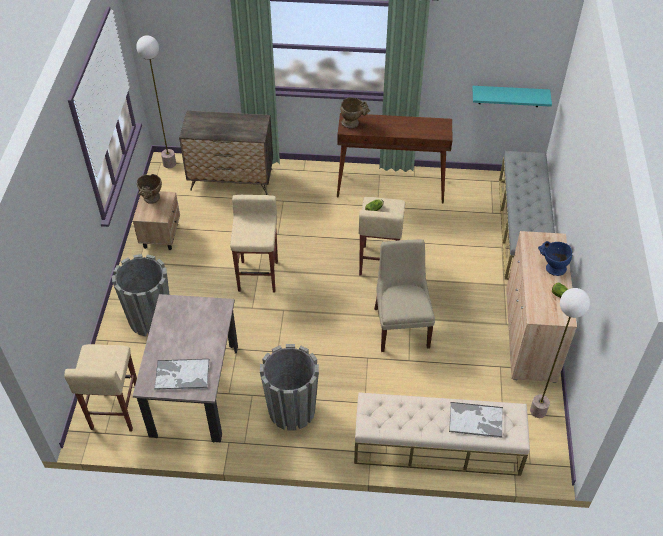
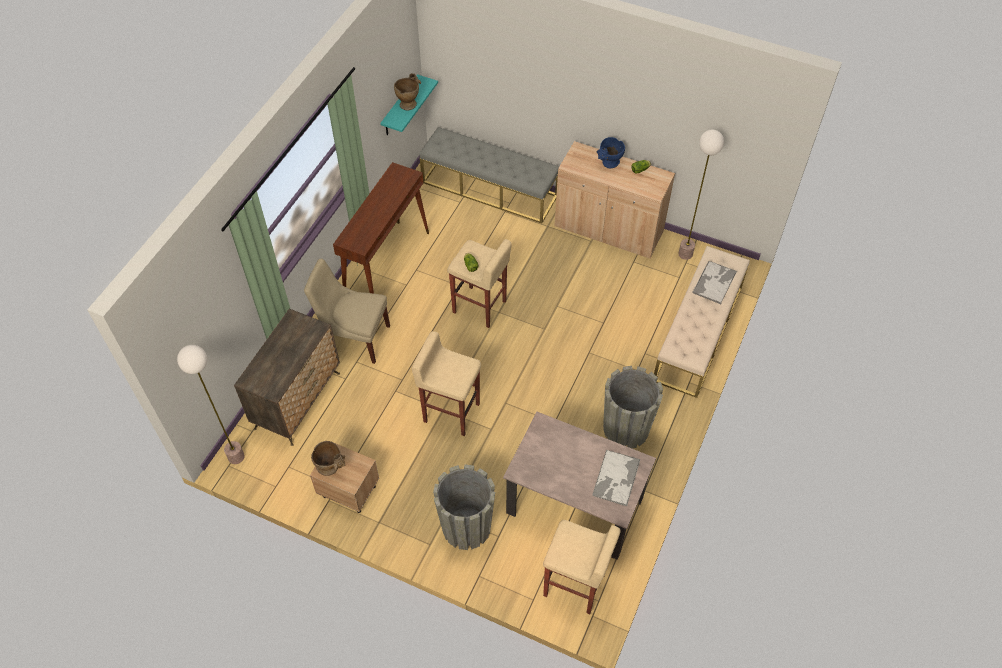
camera: 70 degrees left, 5 degrees up
beige vase [341,98,370,128] -> beige vase moved to [394,73,421,111]
beige chair [374,239,435,352] -> beige chair moved to [304,259,390,364]

